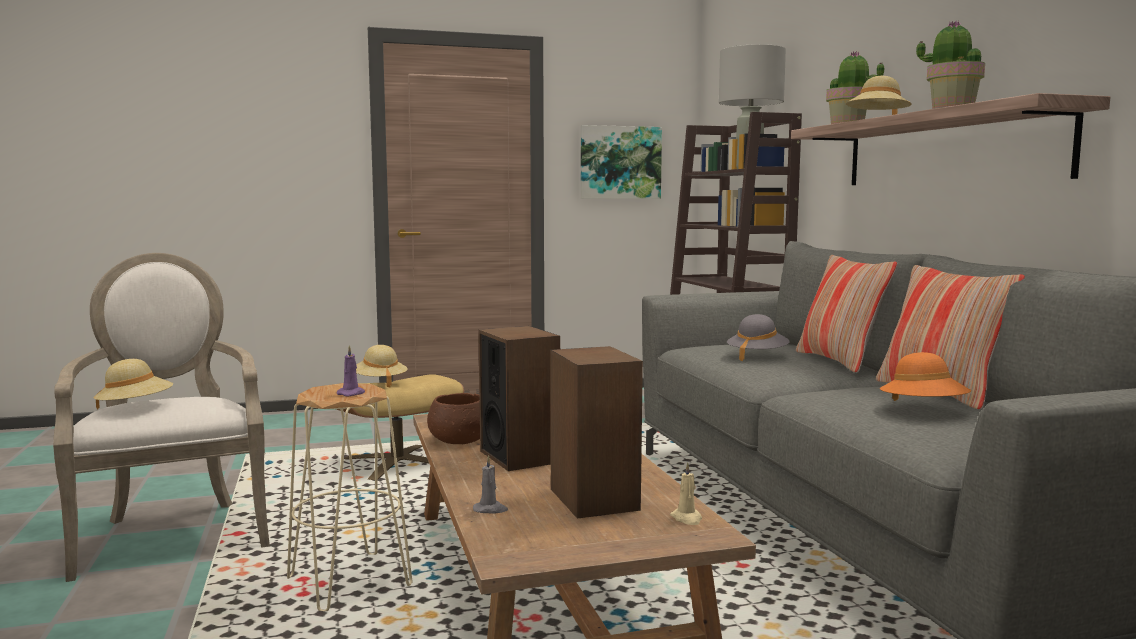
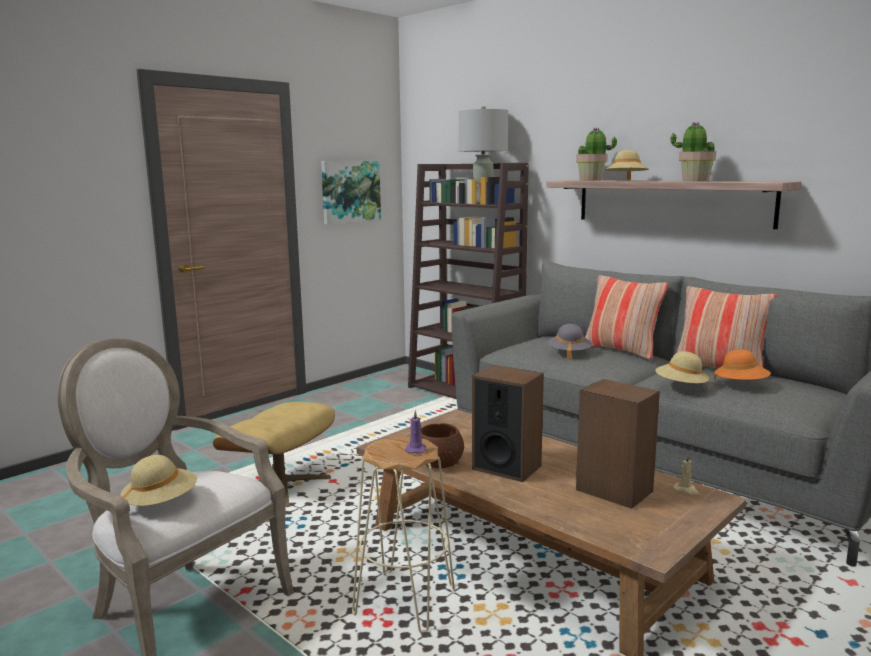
camera: 30 degrees left, 5 degrees up
beige hat [356,345,408,387] -> beige hat moved to [655,351,710,391]
grey candle [473,455,508,514] -> none

